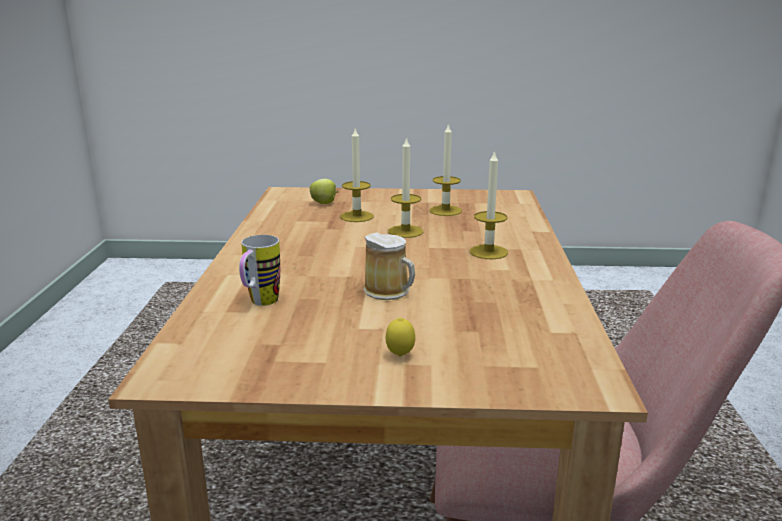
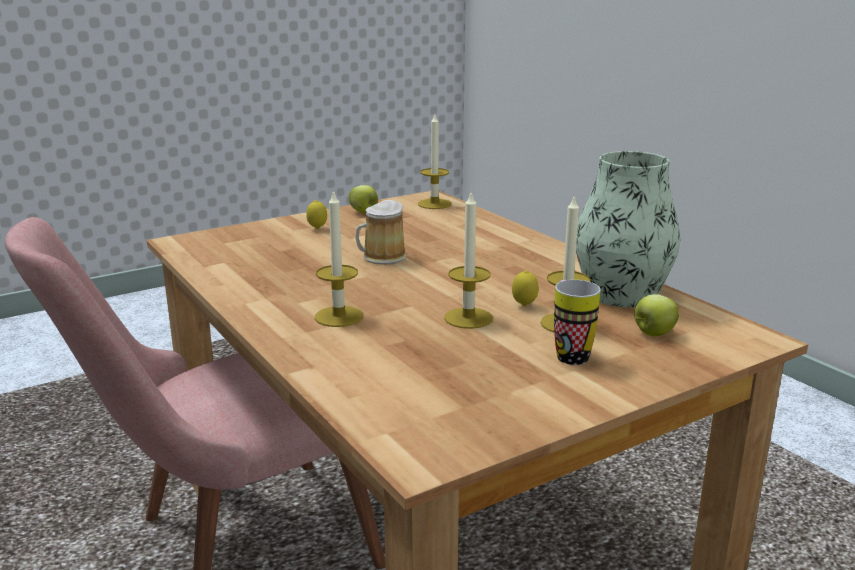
camera: 145 degrees right, 0 degrees up
mug [239,235,280,306] -> mug moved to [554,280,600,365]
candle [429,123,462,216] -> candle moved to [418,114,451,209]
none -> apple [349,185,378,213]
none -> lemon [512,270,538,306]
none -> vase [576,151,680,307]

